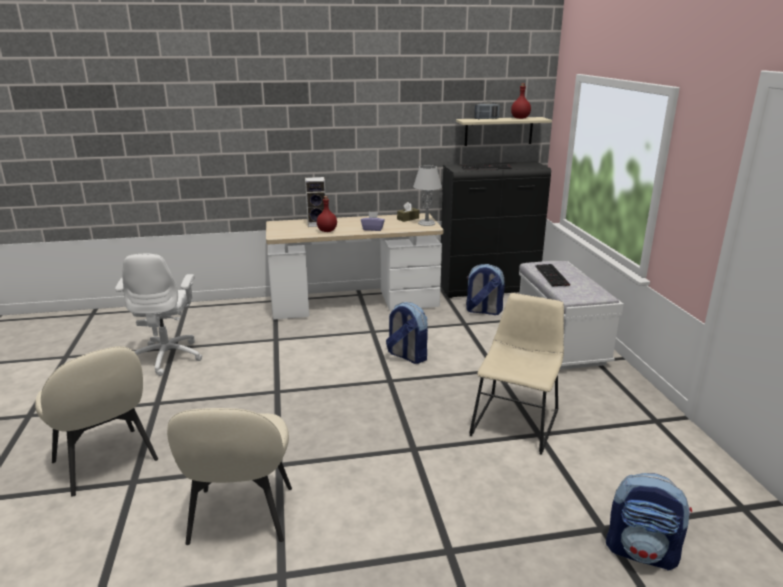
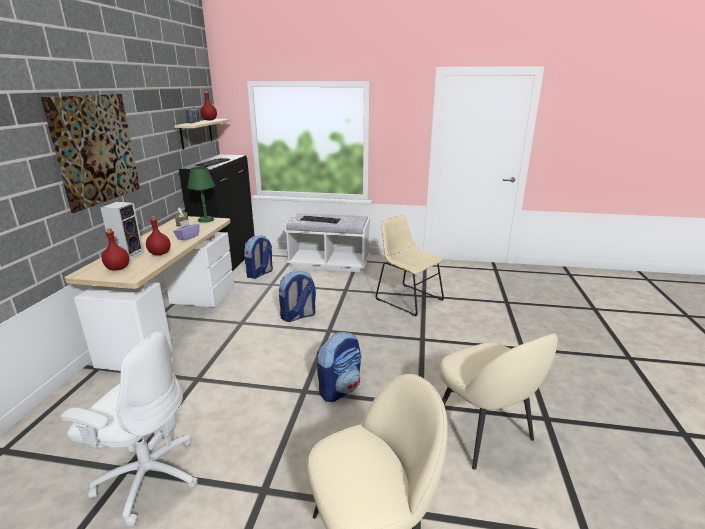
camera: 70 degrees left, 0 degrees up
beige chair [167,408,292,545] -> beige chair turned 45 degrees clockwise [439,333,558,470]
grey table lamp [413,165,442,226] -> green table lamp [187,167,215,223]
backpack [606,473,692,571] -> backpack moved to [317,332,362,402]
none -> picture [41,94,140,213]
none -> red bottle [102,228,129,271]

